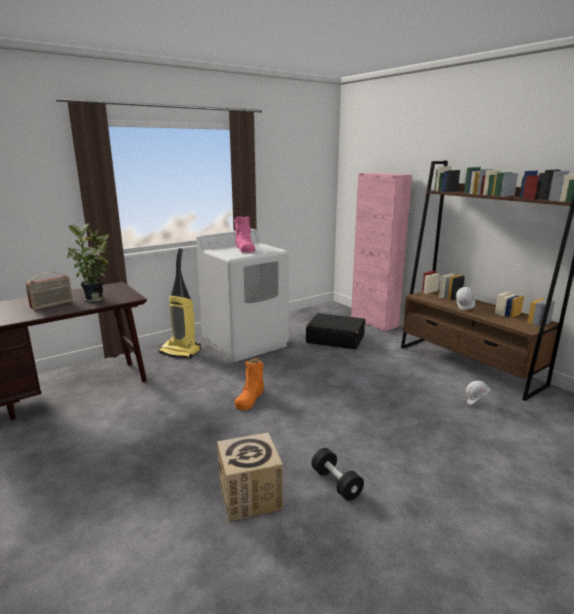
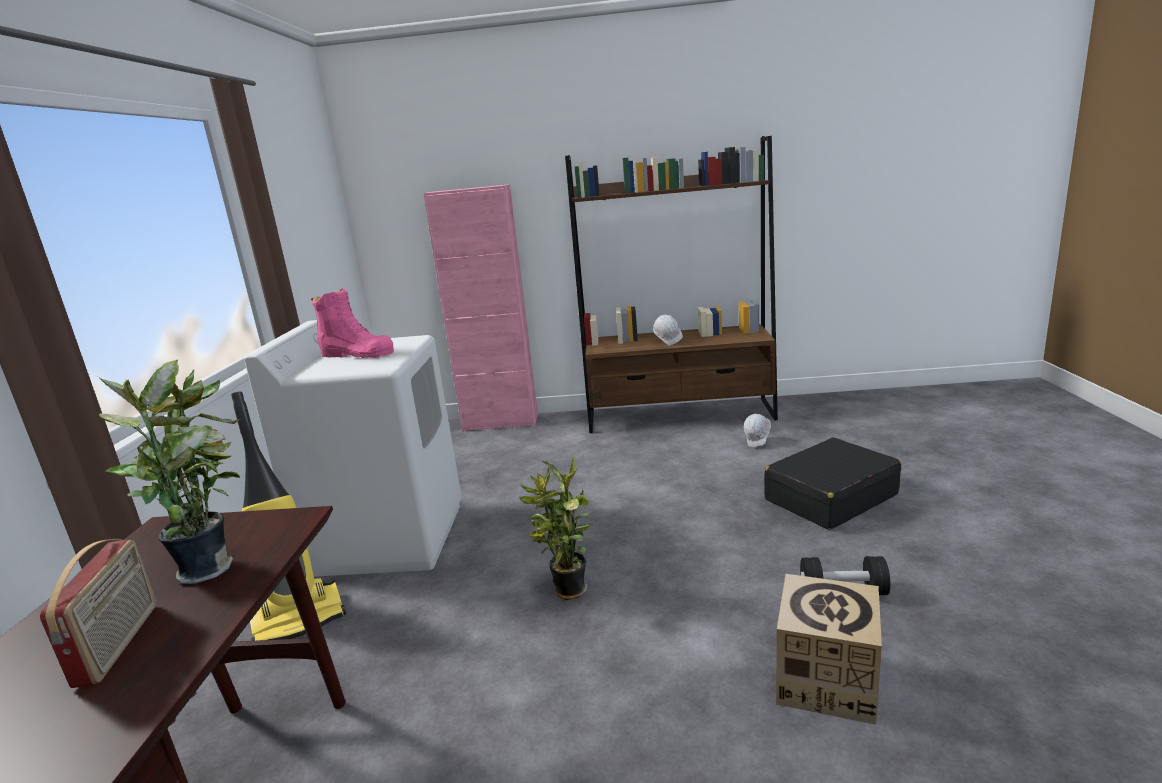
camera: 50 degrees left, 0 degrees up
orange boot [234,358,264,410] -> potted plant [519,455,593,600]
black suitcase [306,313,365,349] -> black suitcase moved to [764,438,901,530]

